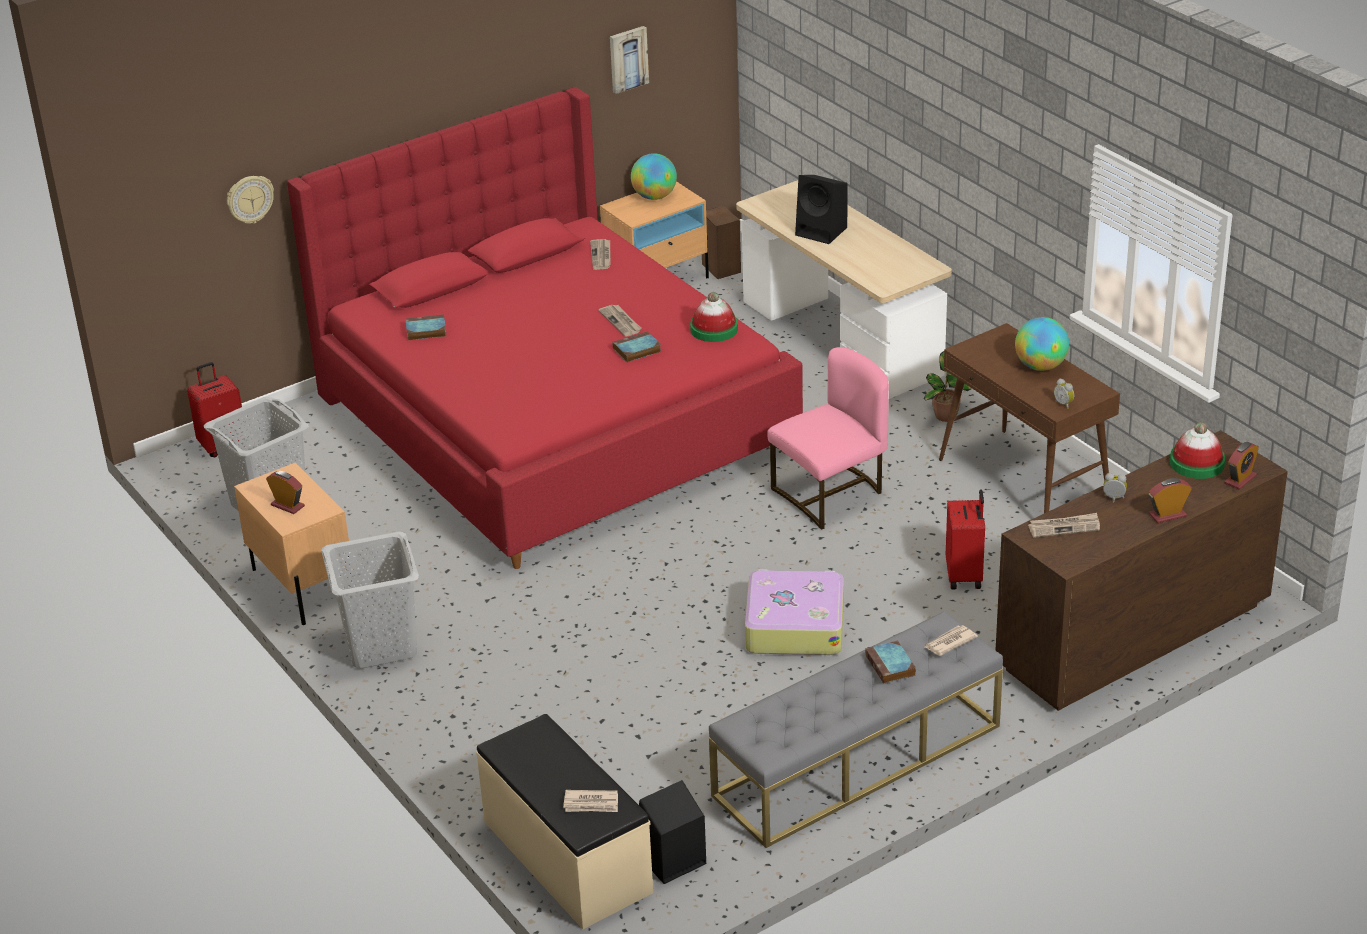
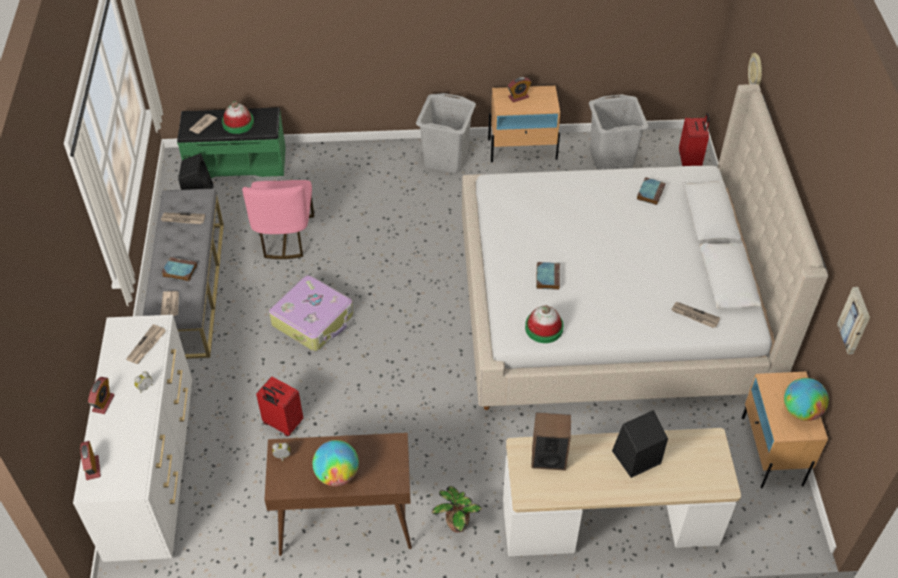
camera: 120 degrees right, 15 degrees up
red bed [287,87,803,569] -> beige bed [462,84,828,410]
beige bench [476,714,653,929] -> green bench [177,107,286,178]
newspaper [599,305,642,337] -> newspaper moved to [161,213,205,224]
speaker [702,206,741,279] -> speaker moved to [531,412,571,471]
pink chair [767,347,889,530] -> pink chair moved to [242,180,314,259]
brown dresser [996,430,1288,711] -> white dresser [73,315,192,562]
hat [1170,422,1225,479] -> hat moved to [222,101,254,134]

